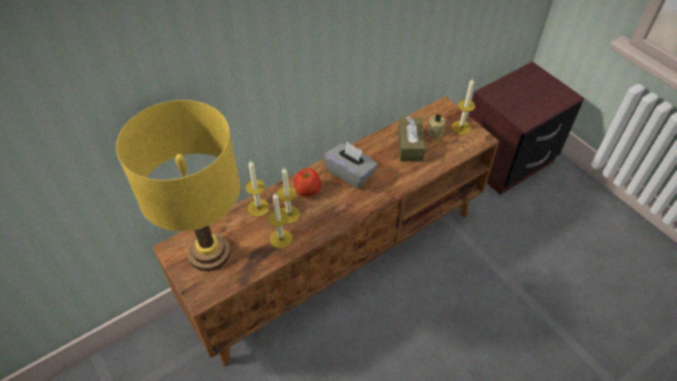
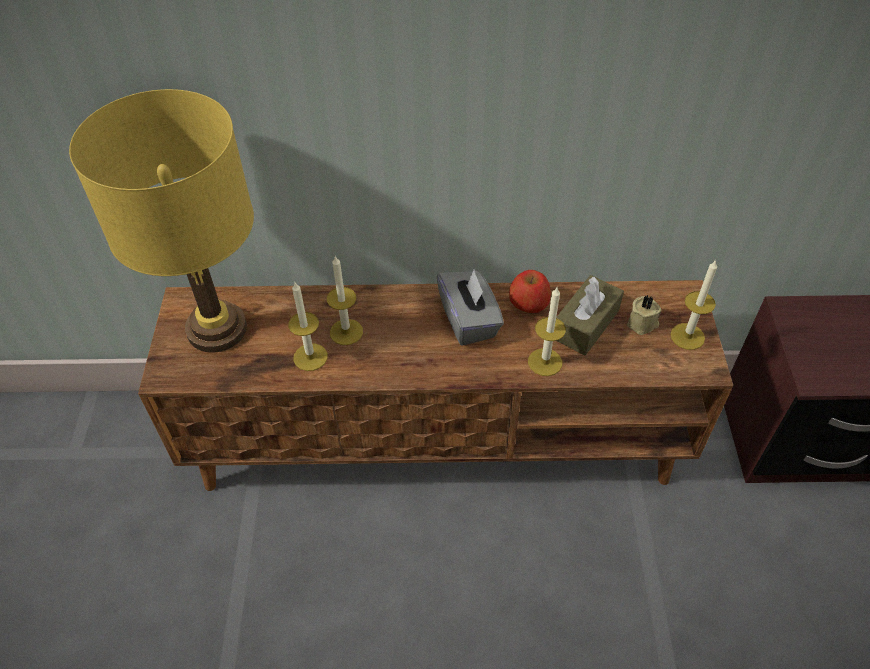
camera: 35 degrees right, 0 degrees up
candle [245,160,270,217] -> candle moved to [528,287,566,376]
apple [294,168,321,196] -> apple moved to [509,270,551,313]

